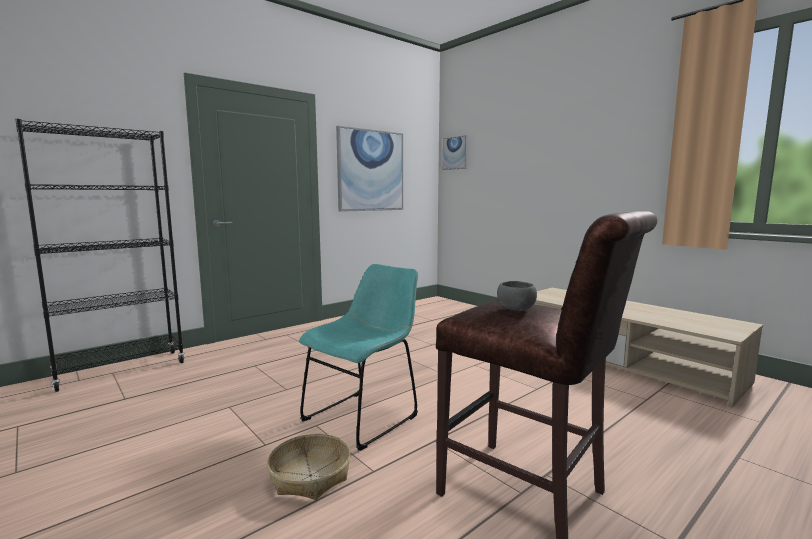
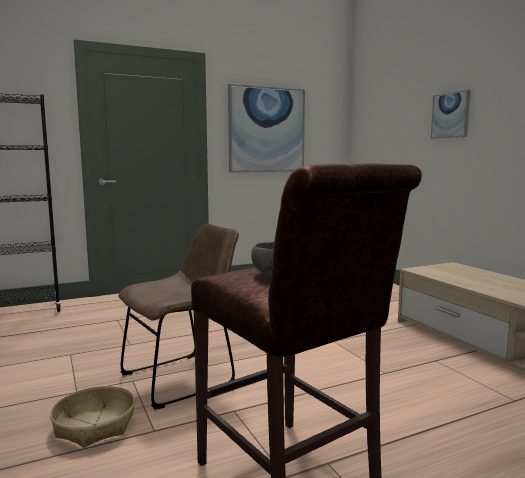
camera: 15 degrees right, 0 degrees up
turquoise chair [299,264,418,451] -> brown chair [118,223,239,410]
picture [443,135,468,170] -> picture moved to [431,90,470,139]

